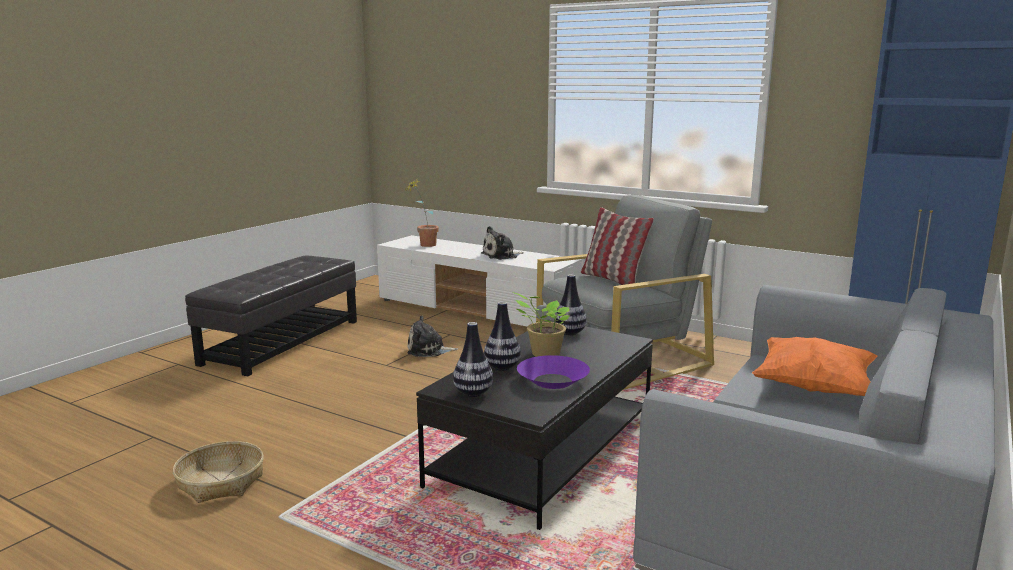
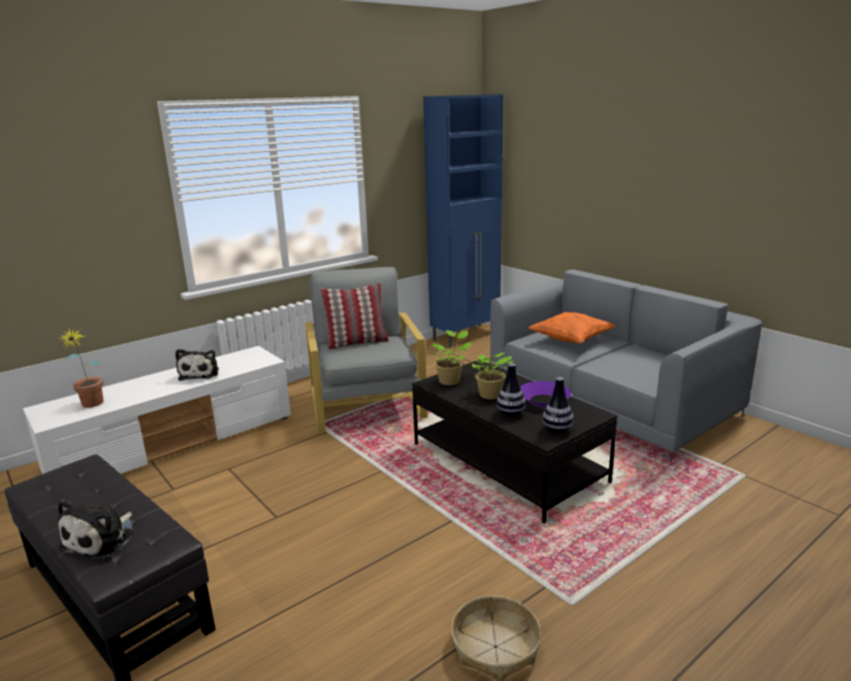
camera: 70 degrees left, 5 degrees up
plush toy [407,315,458,357] -> plush toy moved to [58,500,134,561]
vase [554,274,587,335] -> potted plant [429,330,472,385]

